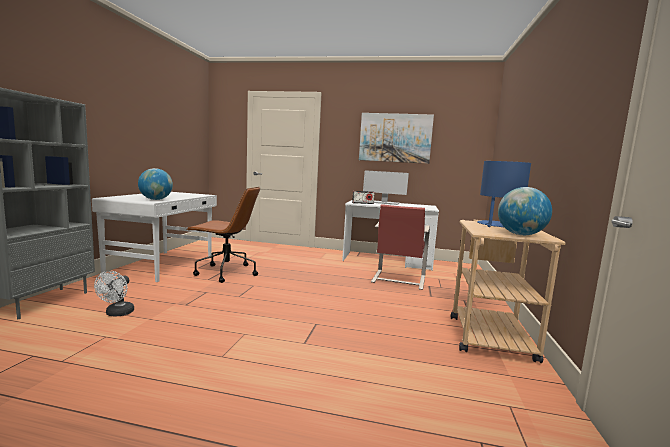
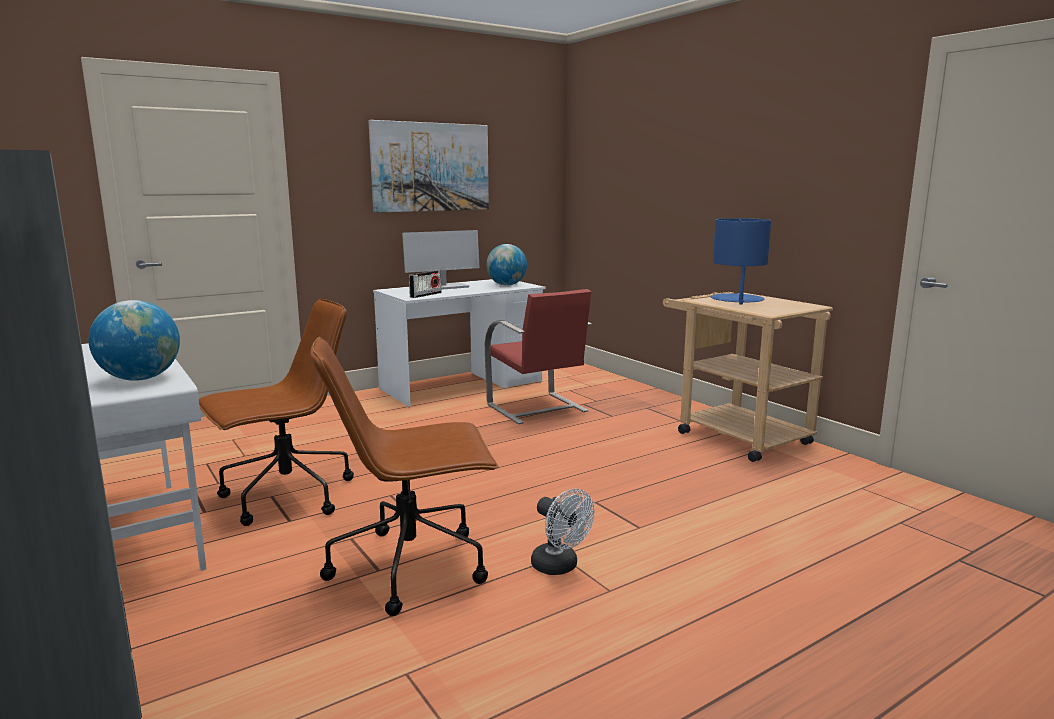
camera: 45 degrees left, 5 degrees up
white fan [94,271,134,316] -> white fan moved to [531,489,595,575]
globe [498,187,552,235] -> globe moved to [486,244,527,286]
none -> brown office chair [310,337,499,616]

